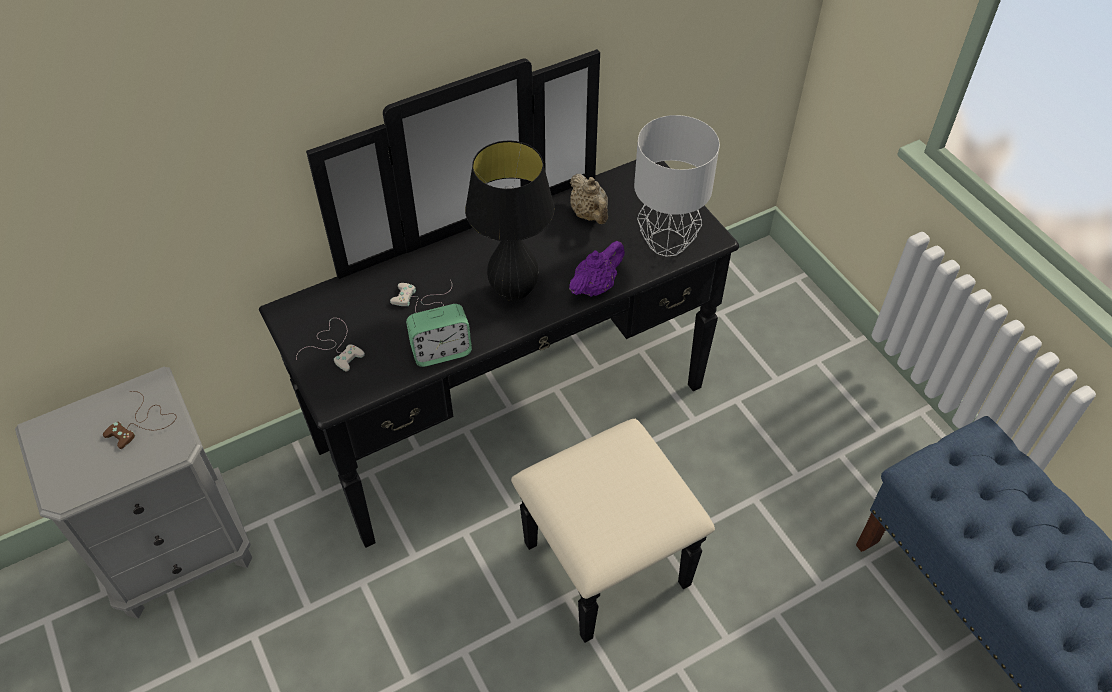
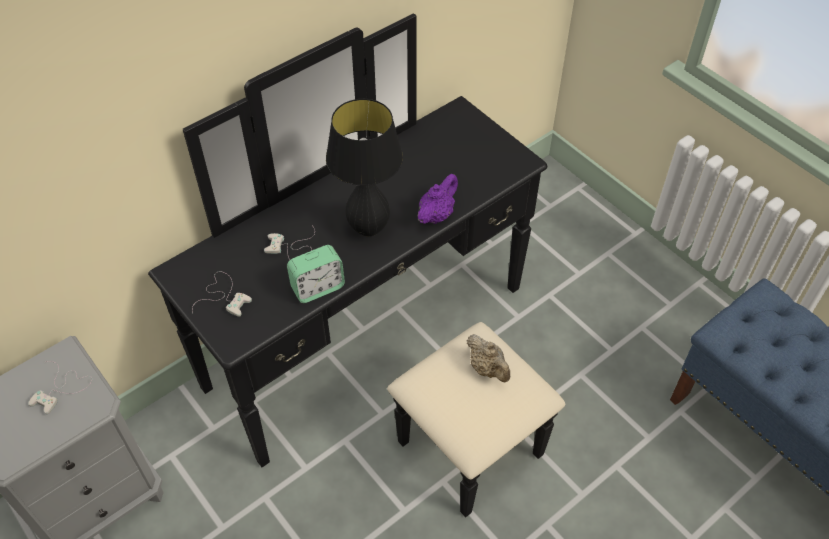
camera: 10 degrees left, 0 degrees up
brown game controller [103,391,177,449] -> white game controller [28,361,92,414]
beige teapot [570,173,608,224] -> beige teapot moved to [467,334,510,382]
grey table lamp [634,115,720,257] -> none

